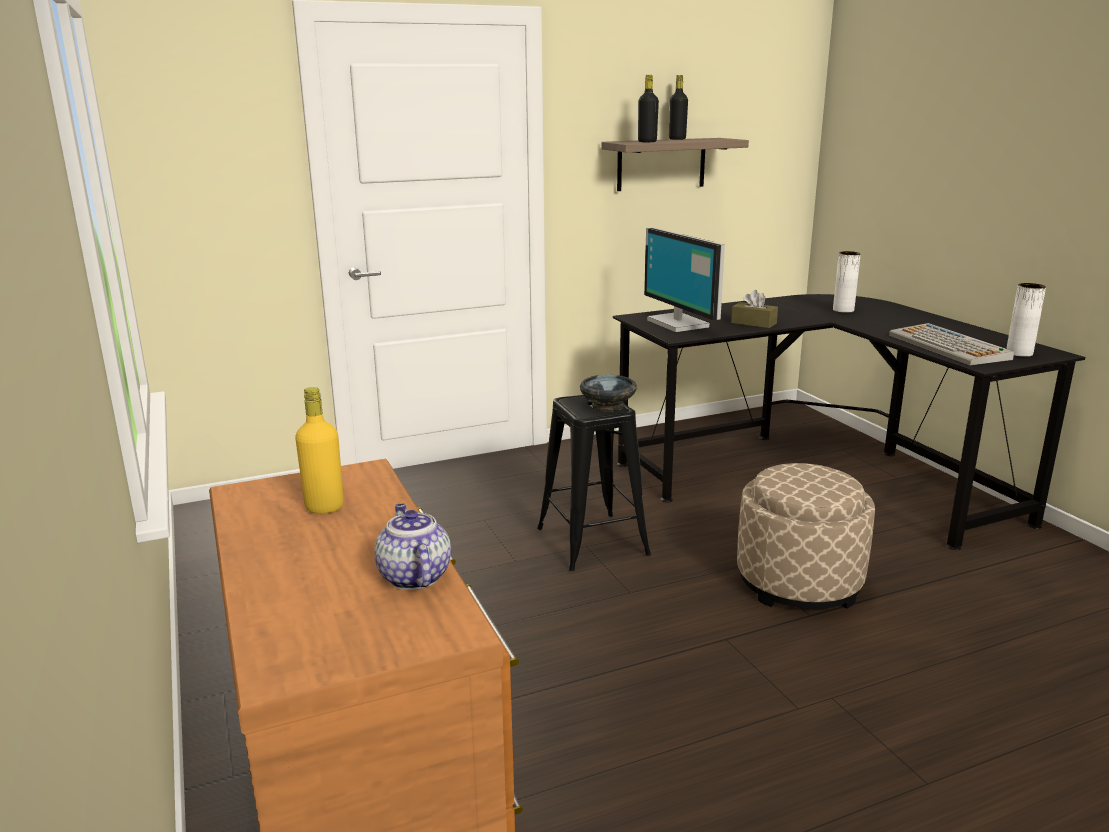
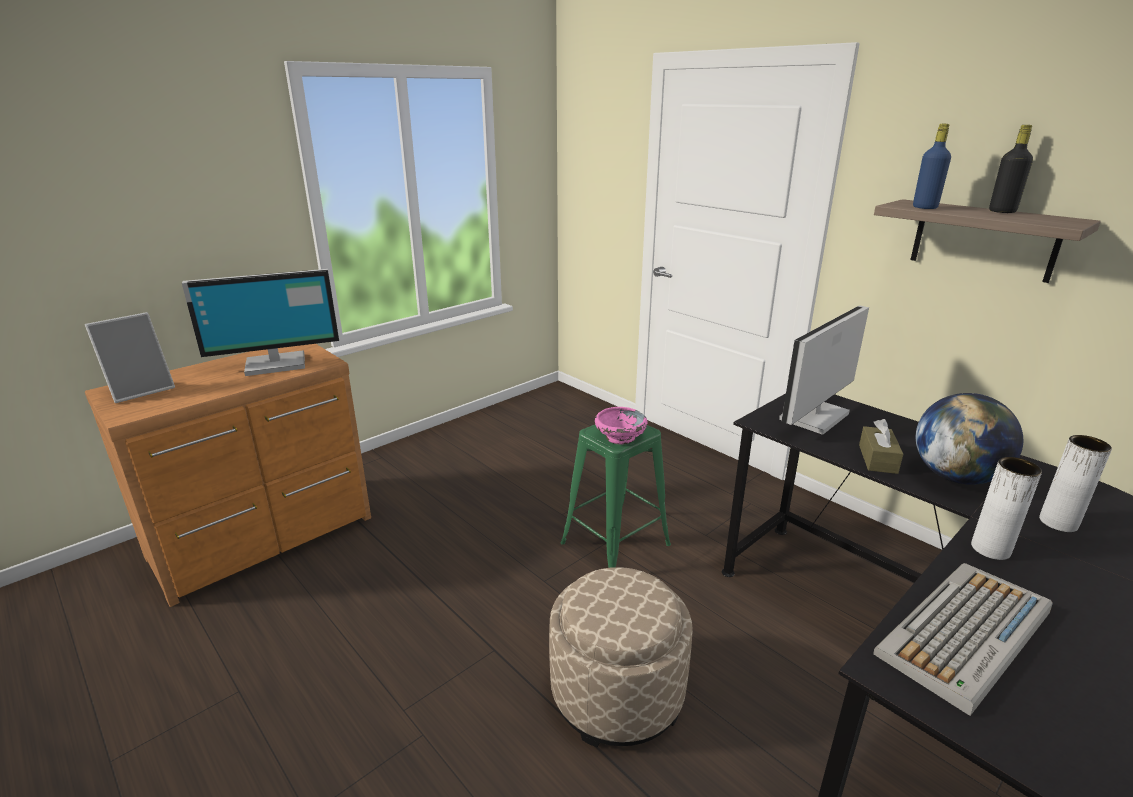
camera: 70 degrees right, 5 degrees up
yellow bottle [295,387,344,514] -> monitor [182,269,339,376]
teapot [374,503,451,590] -> none
black stool [537,395,651,571] -> green stool [560,425,671,568]
black bowl [580,375,637,412] -> pink bowl [595,407,648,445]
black bottle [638,75,659,142] -> blue bottle [913,124,951,209]
white vase [1006,283,1046,357] -> white vase moved to [971,457,1042,560]
none -> picture frame [85,312,175,403]
none -> globe [916,393,1023,485]

